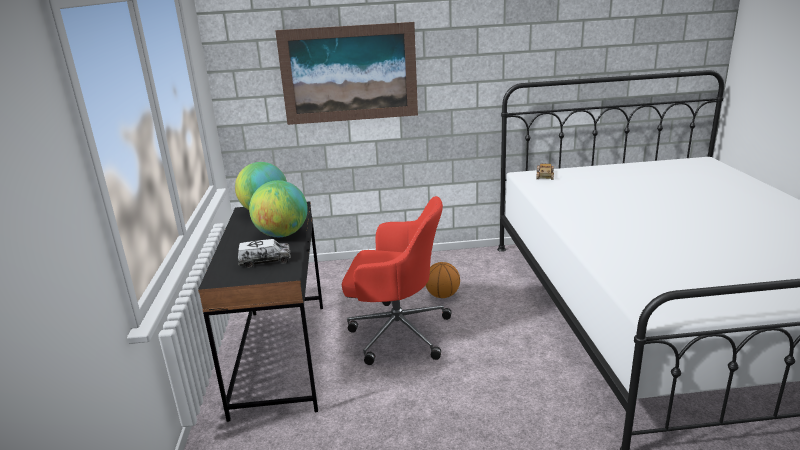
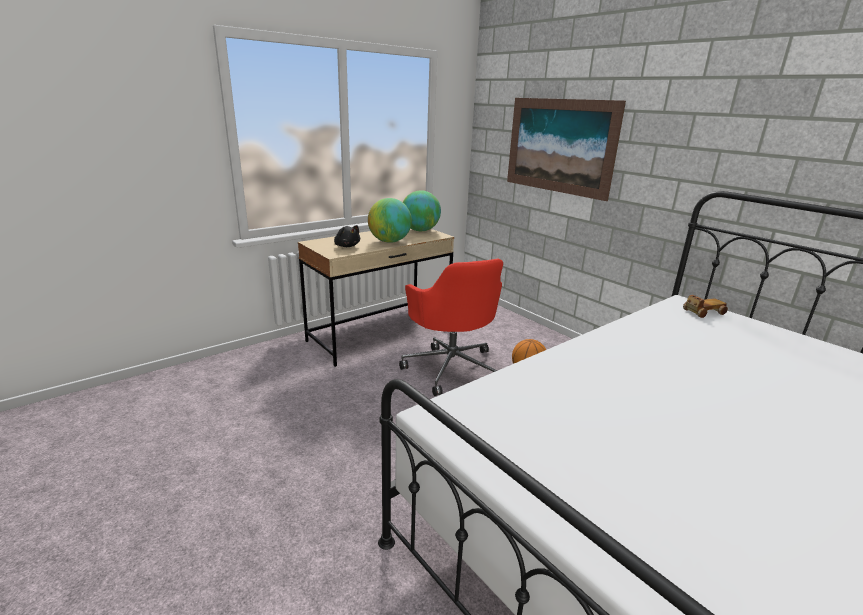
camera: 55 degrees right, 0 degrees up
black desk [198,202,323,422] -> beige desk [298,228,454,367]
toy truck [238,239,291,268] -> black plush toy [334,225,360,247]

